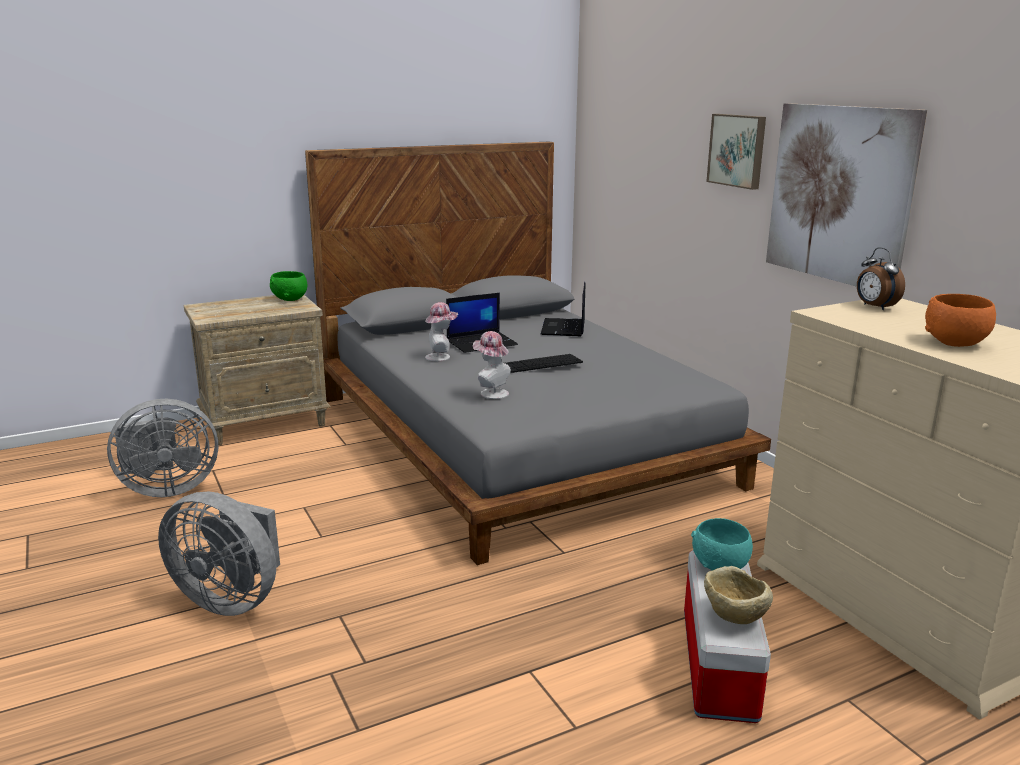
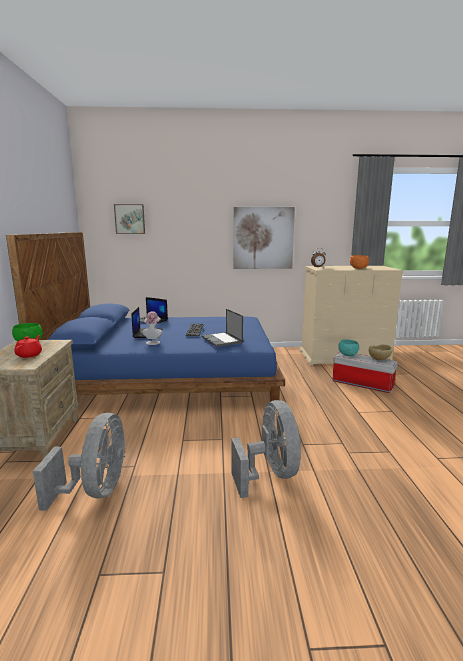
camera: 65 degrees left, 5 degrees down
grey fan [158,491,280,616] -> grey fan turned 60 degrees counterclockwise [232,400,301,498]
grey bed [305,142,771,565] -> blue bed [6,232,285,401]
hat [473,331,511,399] -> laptop [202,309,243,347]
picture [706,114,766,190] -> picture moved to [114,204,145,234]
none -> red teapot [14,335,42,358]

